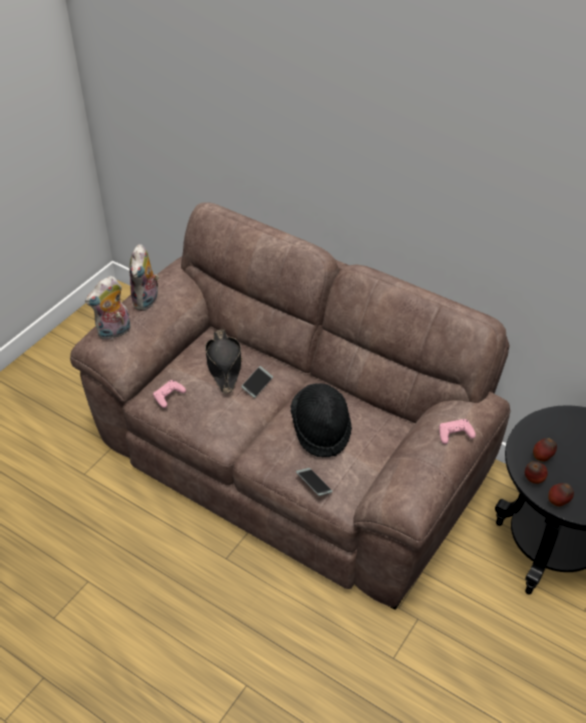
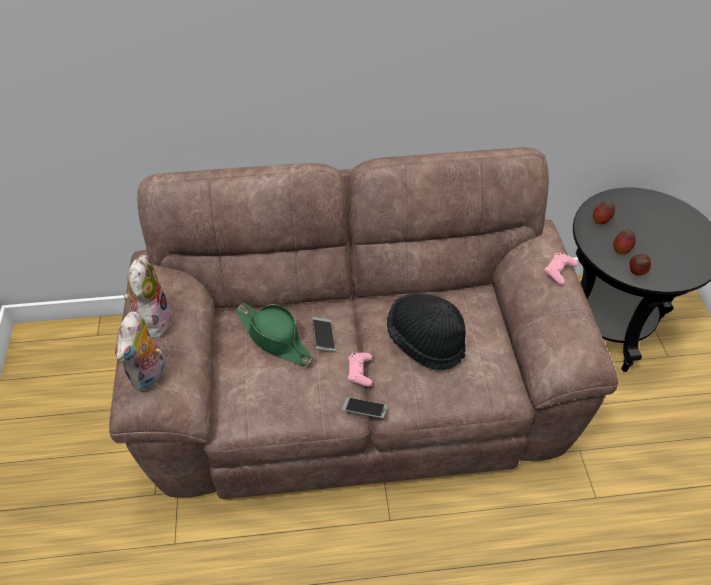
camera: 40 degrees left, 5 degrees up
plush toy [130,244,160,311] -> plush toy turned 150 degrees counterclockwise [124,255,173,338]
pink game controller [153,380,186,408] -> pink game controller moved to [348,352,372,387]
black hat [205,329,242,394] -> green hat [235,302,314,366]
phone [296,468,333,496] -> phone moved to [342,397,387,418]
apple [548,483,574,506] -> apple moved to [593,201,615,225]

